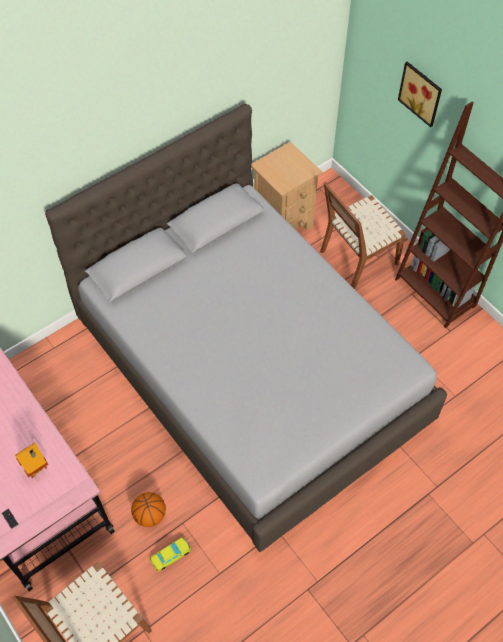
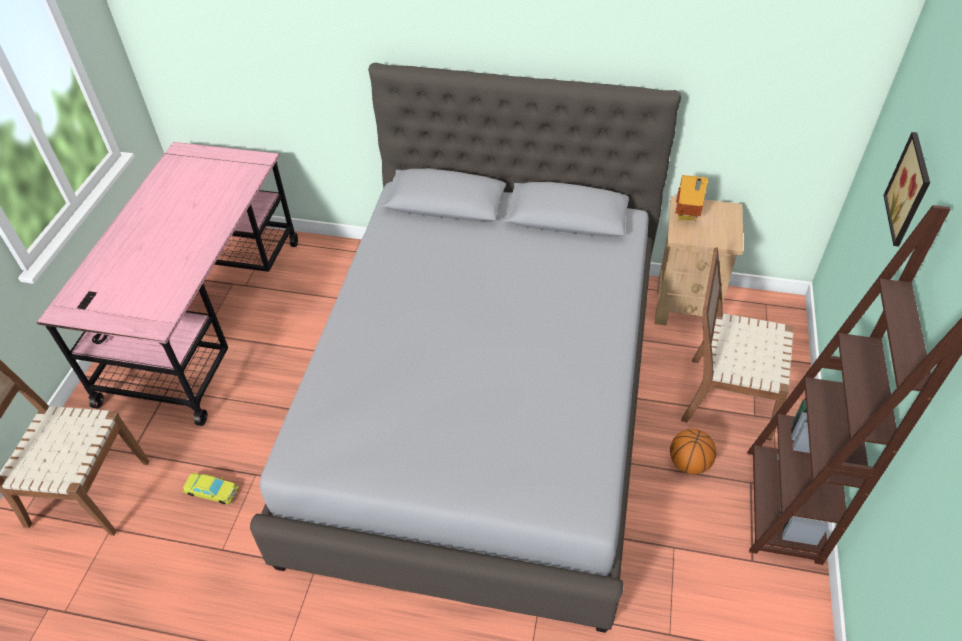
camera: 50 degrees right, 10 degrees down
toy house [15,443,48,478] -> toy house moved to [675,175,708,221]
basketball [131,492,166,527] -> basketball moved to [670,429,716,474]

